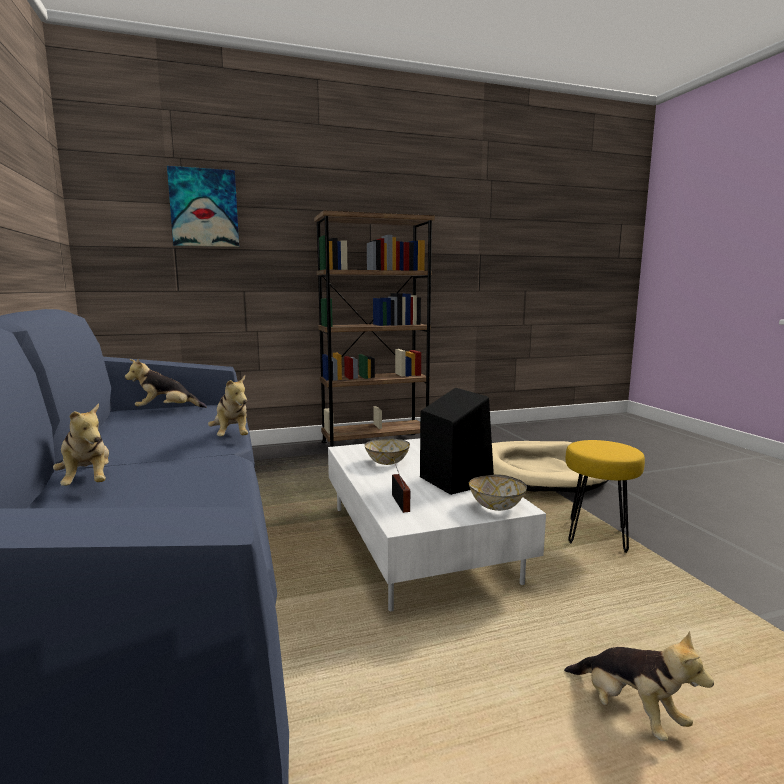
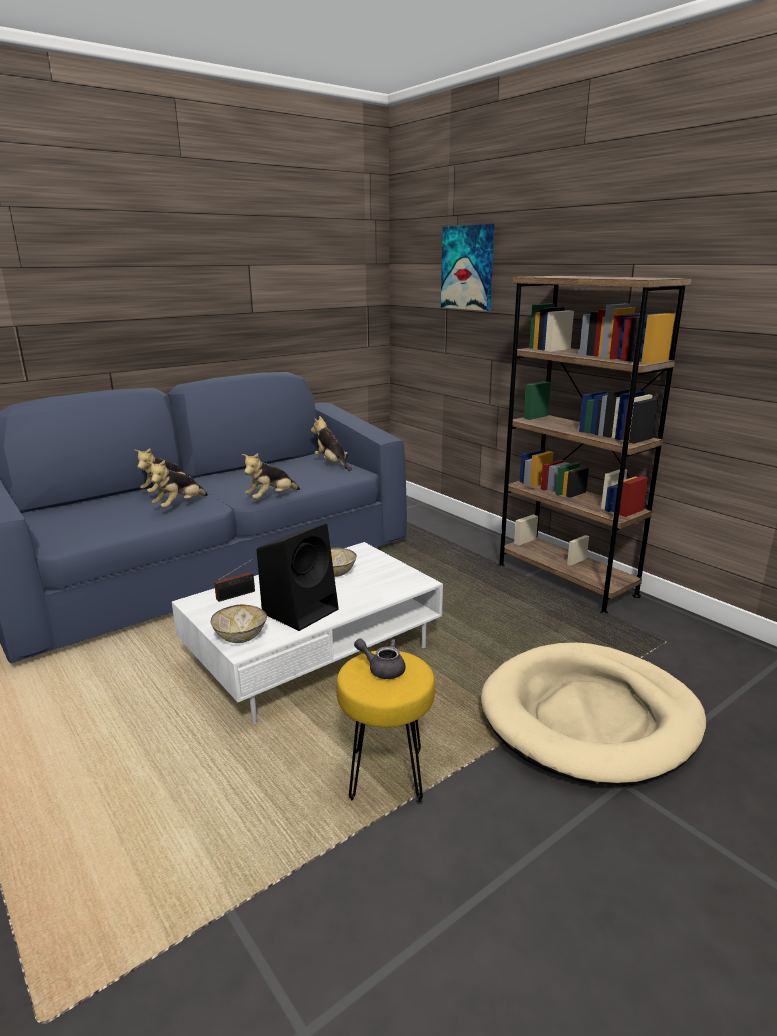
camera: 70 degrees right, 10 degrees up
plush toy [564,631,714,741] -> plush toy moved to [147,460,208,508]
none -> grey teapot [354,638,406,679]

